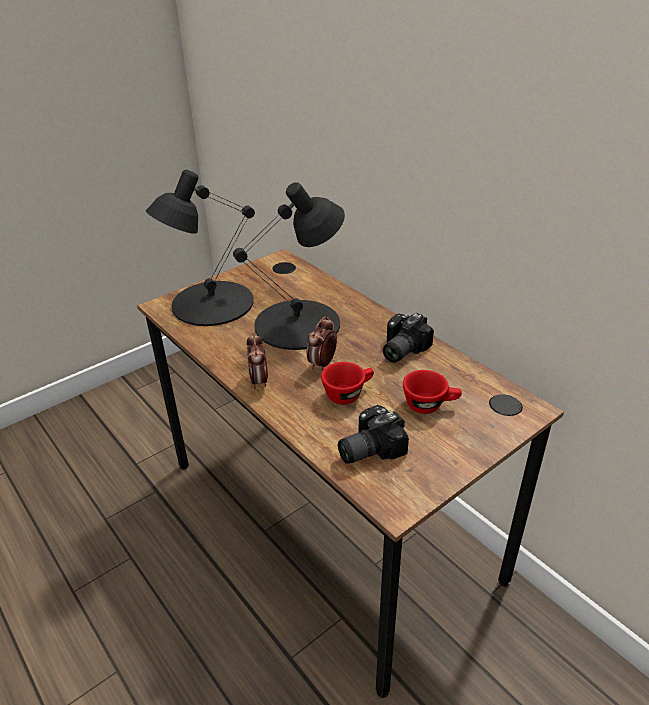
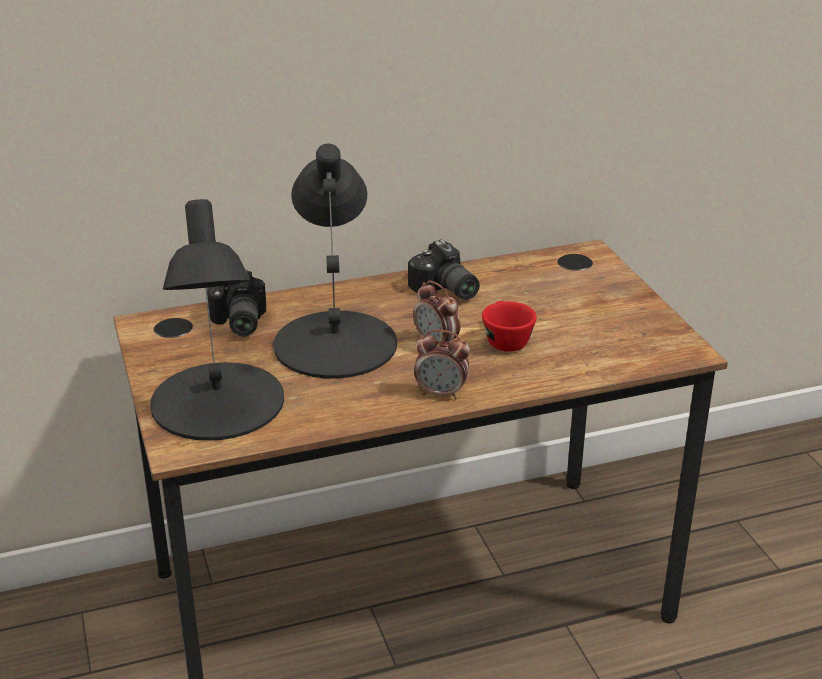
camera: 70 degrees left, 5 degrees down
camera [338,405,409,464] -> camera moved to [207,270,266,336]
red cup [403,370,462,414] -> none

